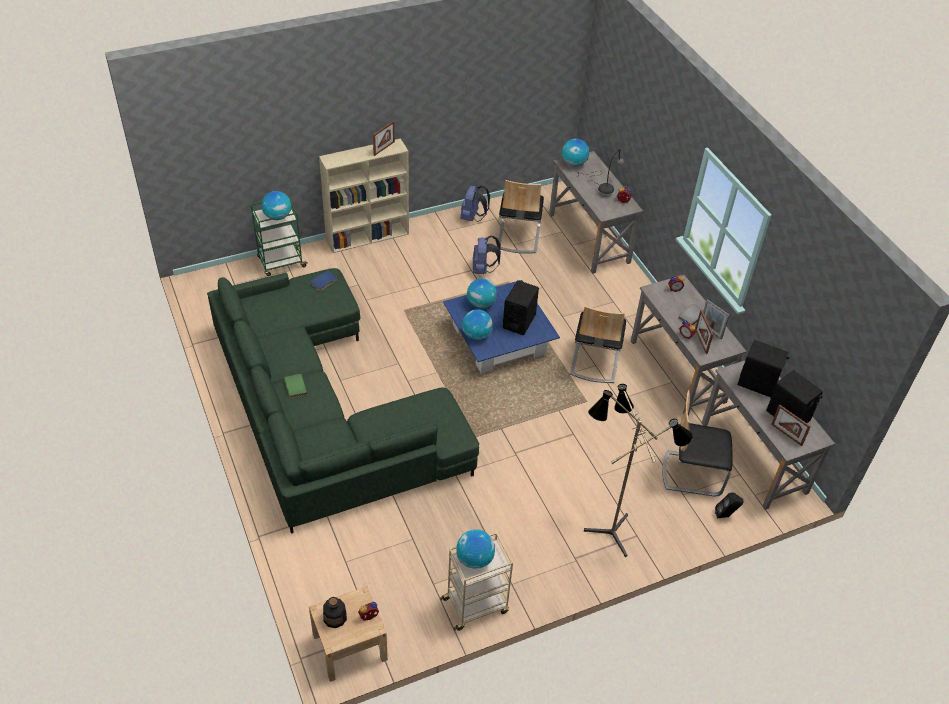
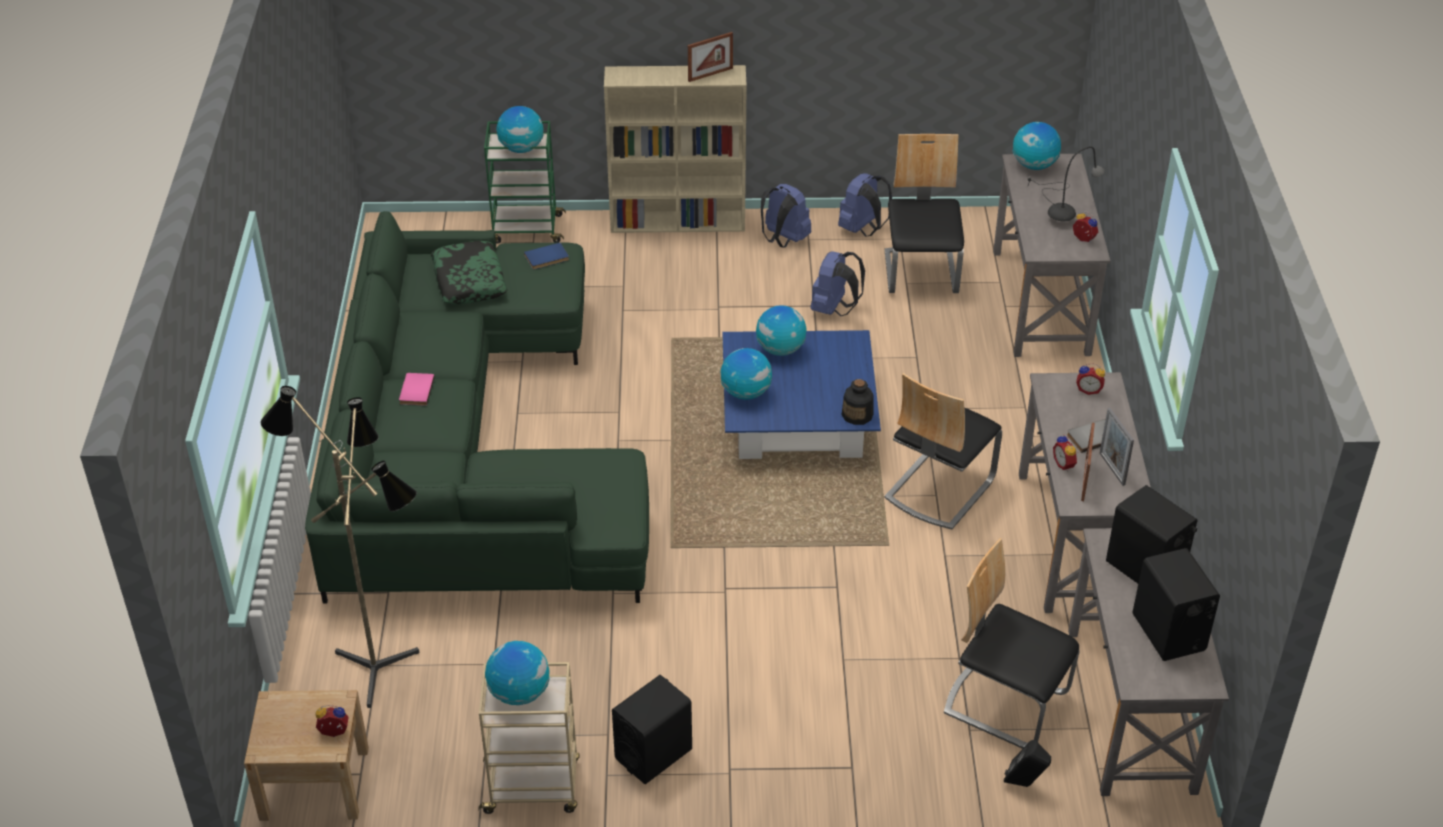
camera: 25 degrees right, 5 degrees down
green book [284,374,307,398] -> pink book [399,373,435,406]
bottle [323,597,347,628] -> bottle moved to [841,379,874,425]
chair [498,180,544,254] -> chair turned 150 degrees clockwise [885,134,964,293]
black speaker [503,280,539,335] -> black speaker moved to [612,675,692,784]
floor lamp [584,384,693,557] -> floor lamp moved to [260,386,420,708]
picture frame [771,405,811,446] -> none
none -> pillow [431,241,507,304]
none -> blue backpack [761,184,811,247]

